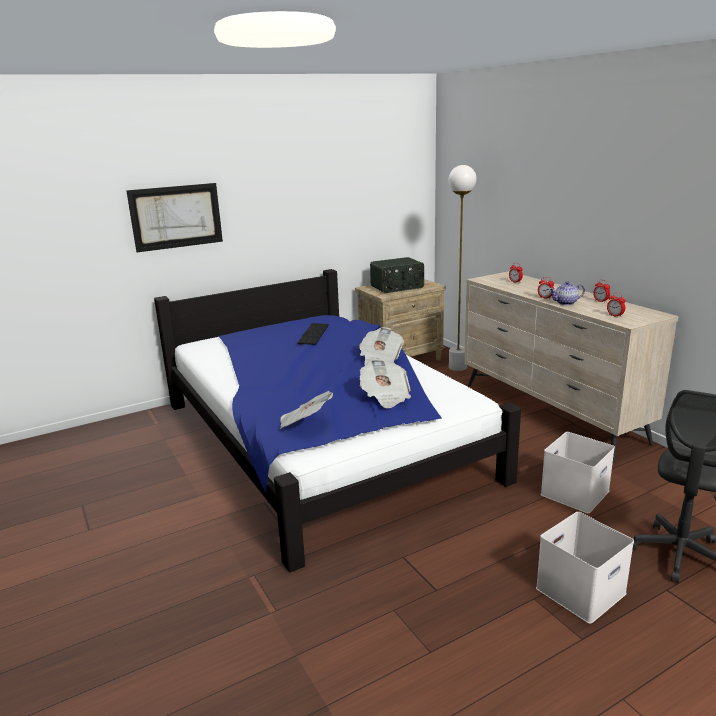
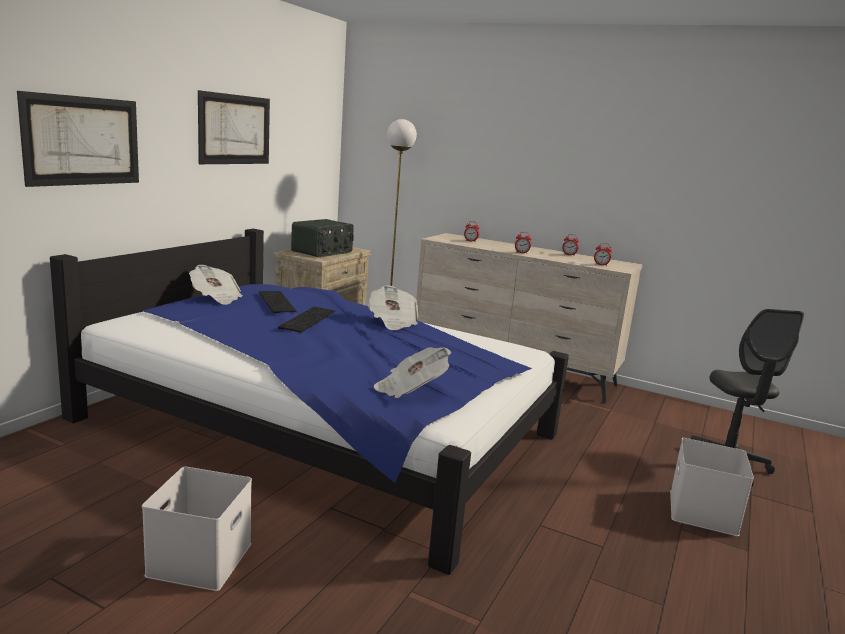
camera: 35 degrees left, 5 degrees down
newspaper [360,359,411,409] -> newspaper moved to [189,265,243,305]
white storage box [541,432,615,513] -> white storage box moved to [142,467,252,591]
teapot [549,281,585,305] -> none
none -> picture [198,90,270,164]
none -> keyboard [278,307,335,333]

